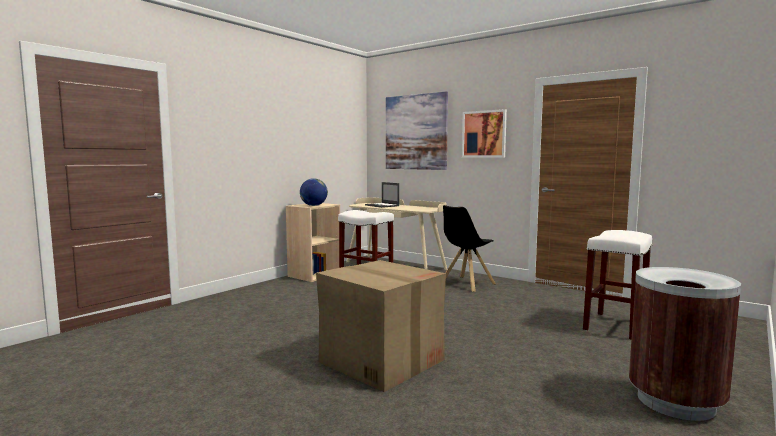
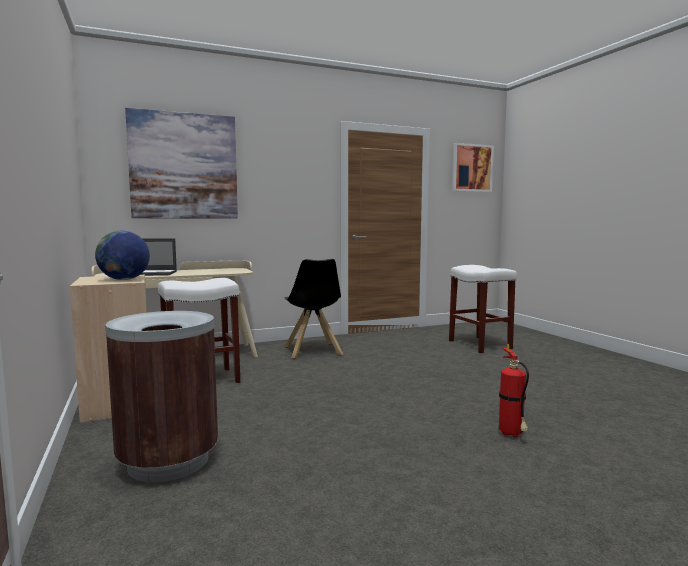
camera: 60 degrees left, 0 degrees up
cardboard box [316,260,446,392] -> fire extinguisher [499,344,529,437]
picture [462,109,507,157] -> picture moved to [452,143,494,192]
brown trash can [629,267,741,421] -> brown trash can moved to [106,311,218,482]

